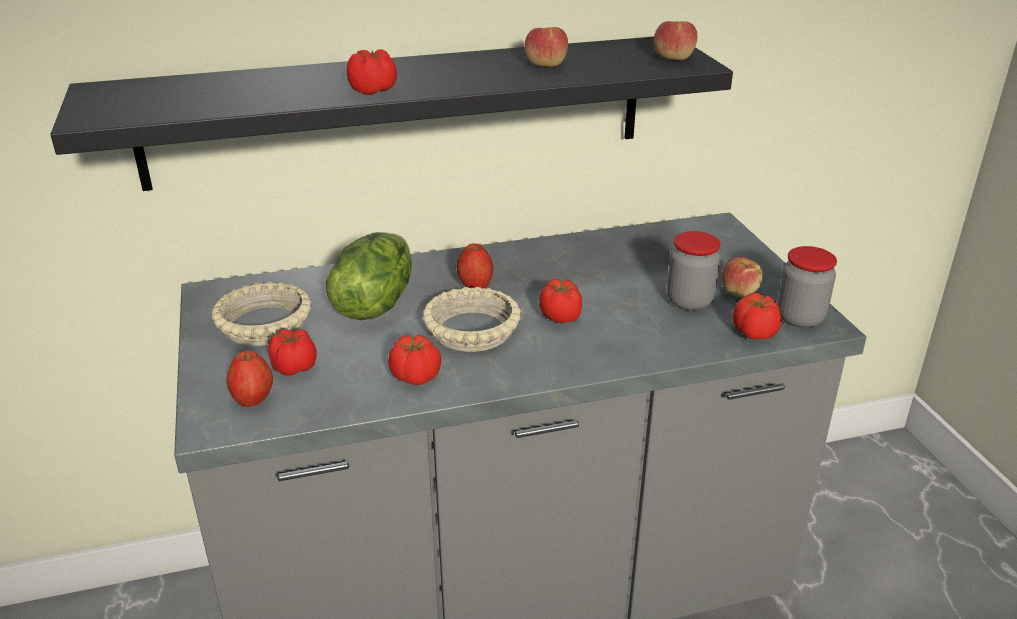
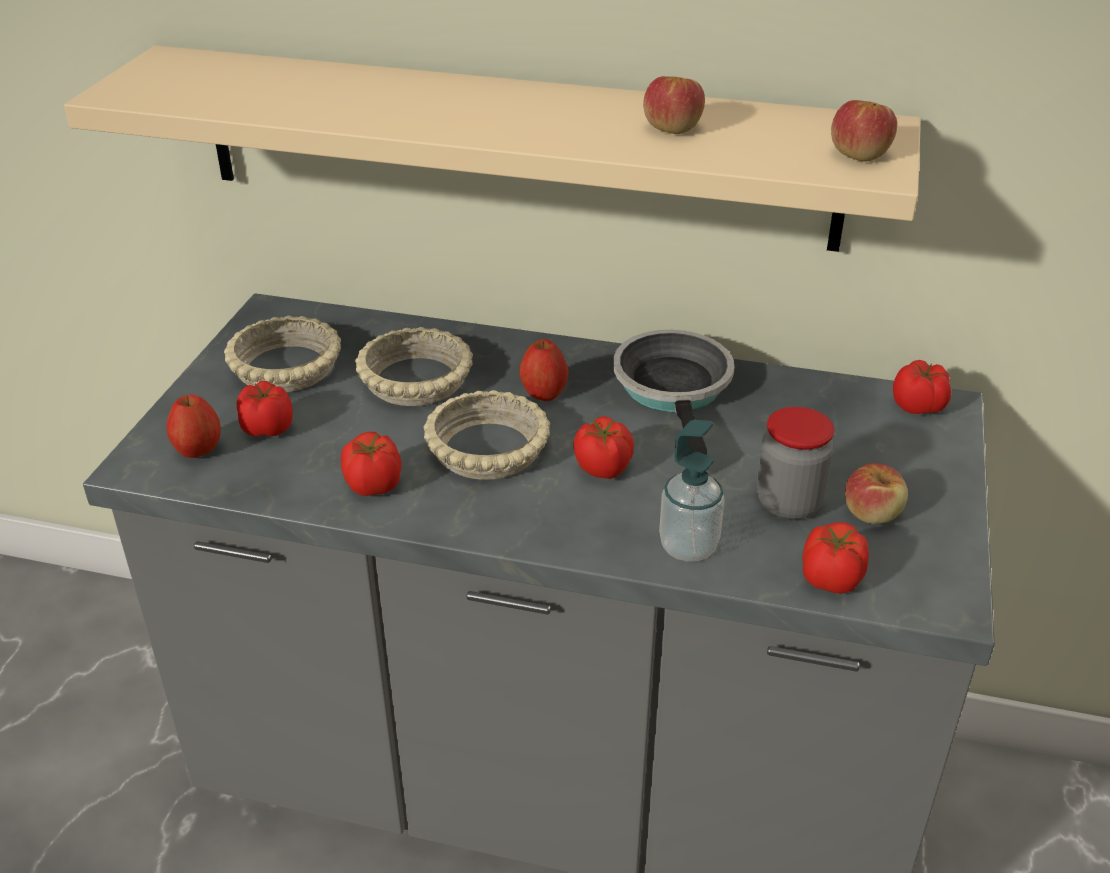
camera: 30 degrees right, 5 degrees up
black shelf [50,37,733,191] -> beige shelf [64,45,921,252]
lettuce [326,232,412,320] -> beige bowl [355,327,473,406]
tomato [347,49,397,95] -> tomato moved to [893,360,951,414]
jar [777,246,837,328] -> none
none -> frying pan [613,330,735,455]
none -> soap dispenser [659,420,725,562]

